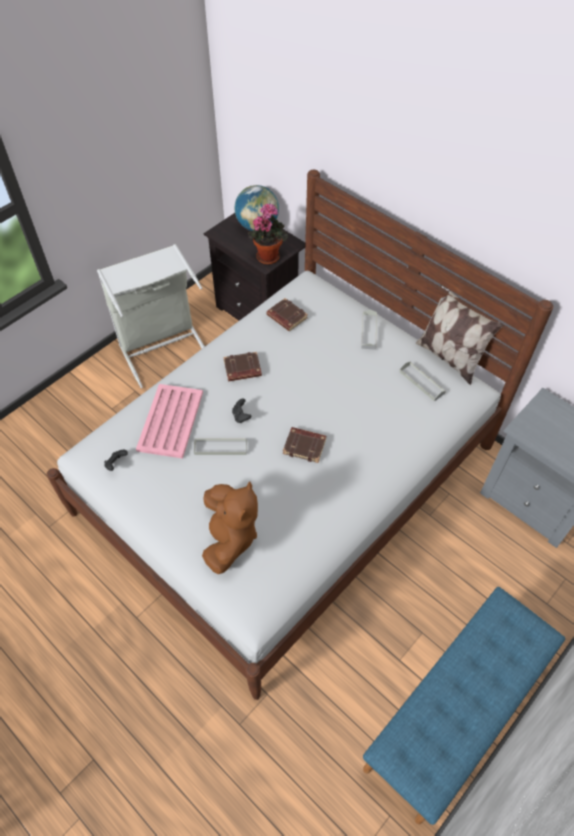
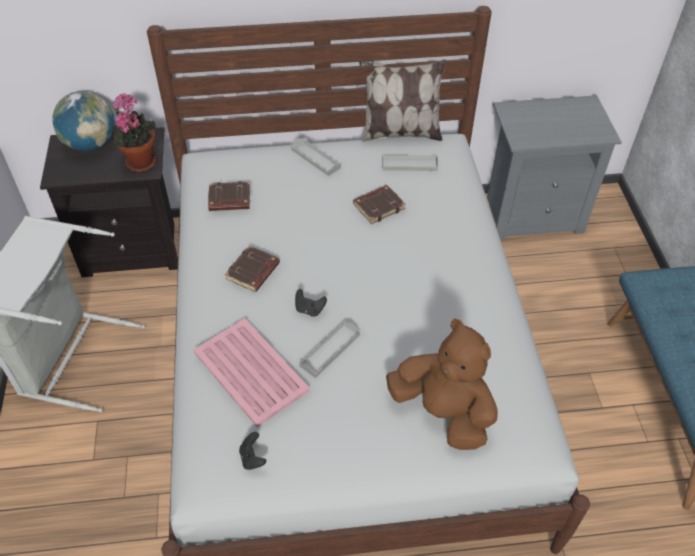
camera: 50 degrees left, 5 degrees down
brown book [283,427,326,463] -> brown book moved to [353,185,406,224]

